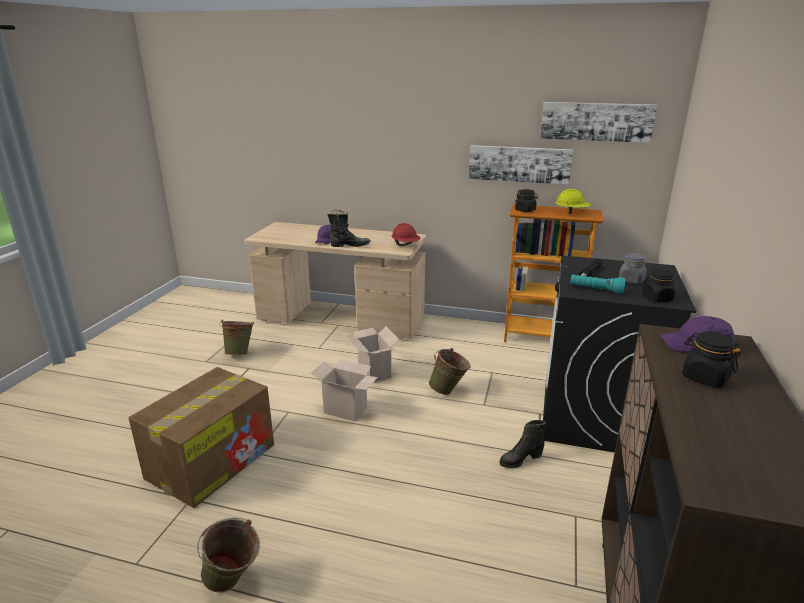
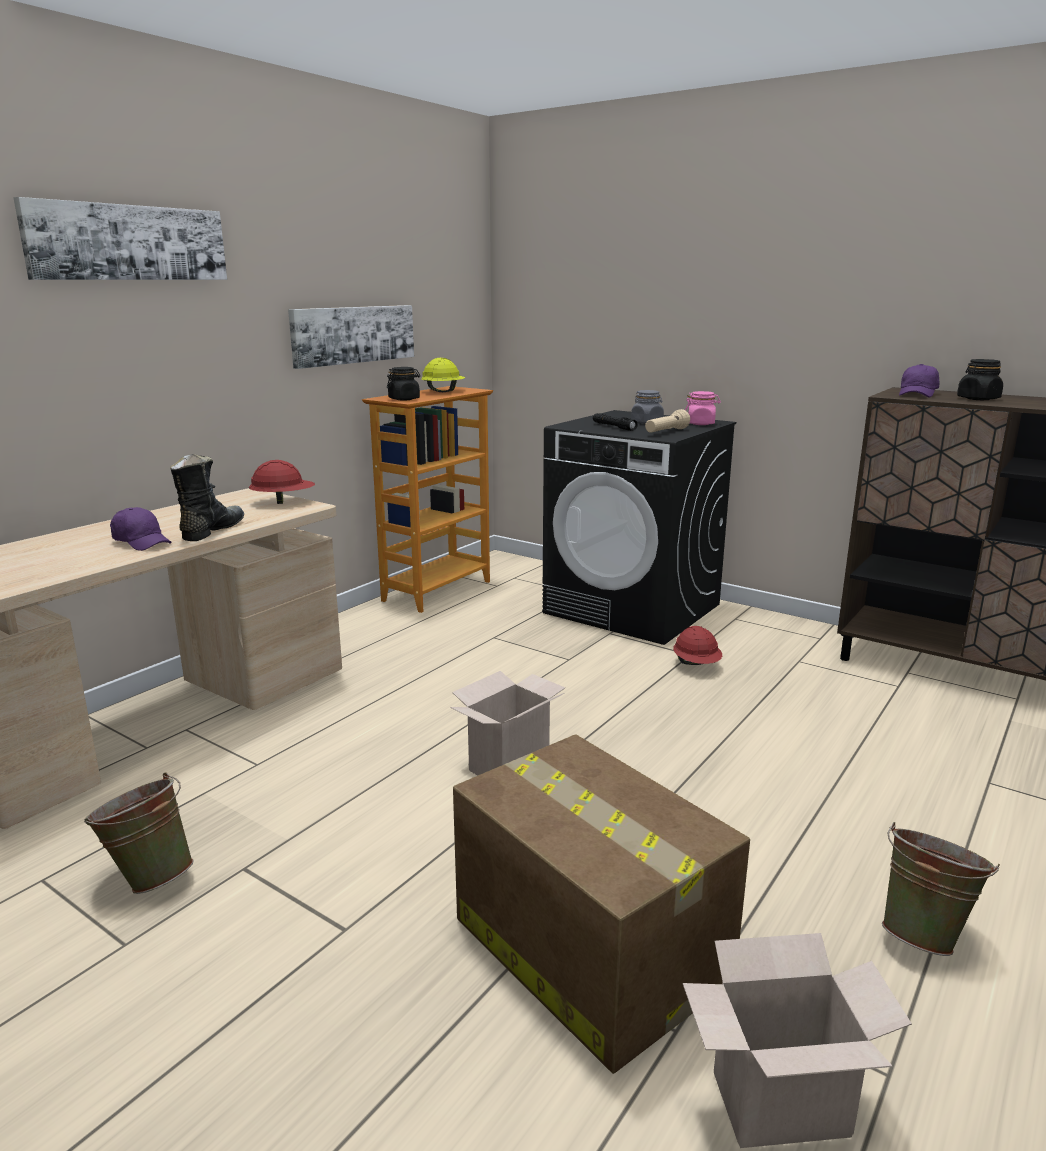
camera: 70 degrees left, 5 degrees down
cardboard box [347,327,399,382] -> cardboard box moved to [683,933,912,1148]
green bucket [429,348,470,395] -> none
black boot [499,420,546,468] -> red hard hat [673,626,722,665]
picture [540,102,657,143] -> picture moved to [13,197,227,280]
turquoise flashlight [570,275,626,294] -> beige flashlight [645,409,690,433]
black jar [642,269,676,302] -> pink jar [685,391,721,425]

